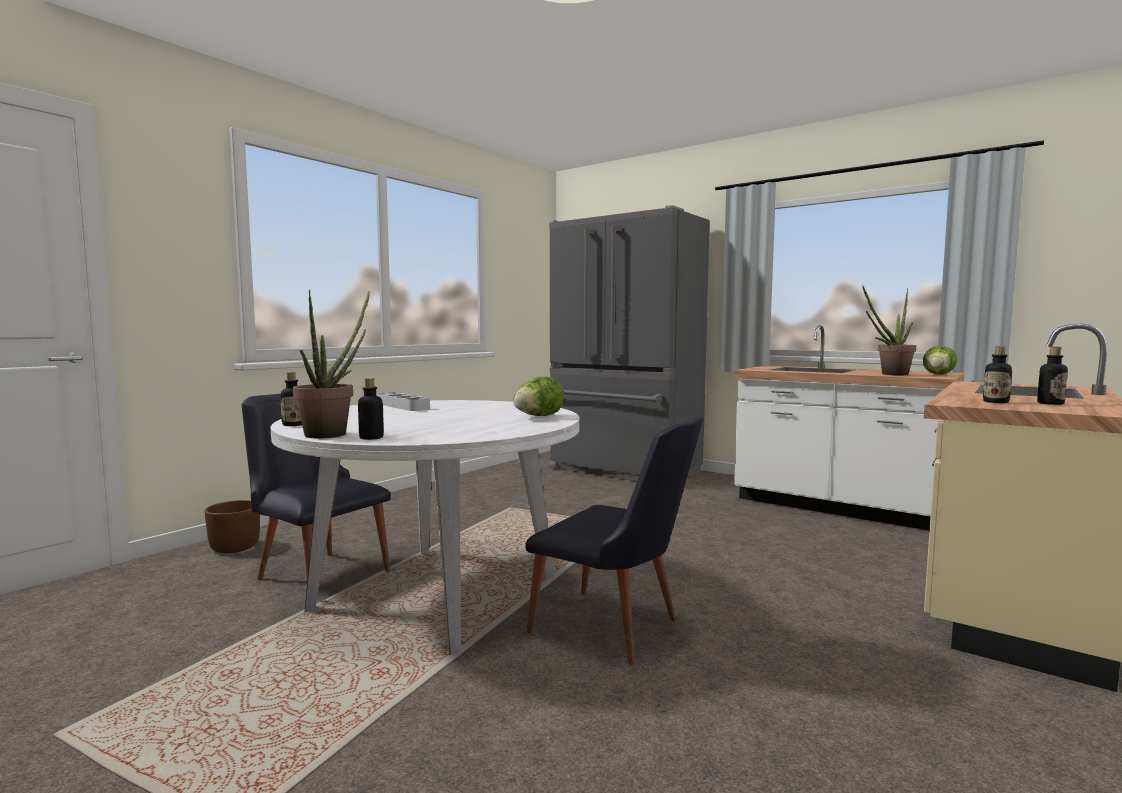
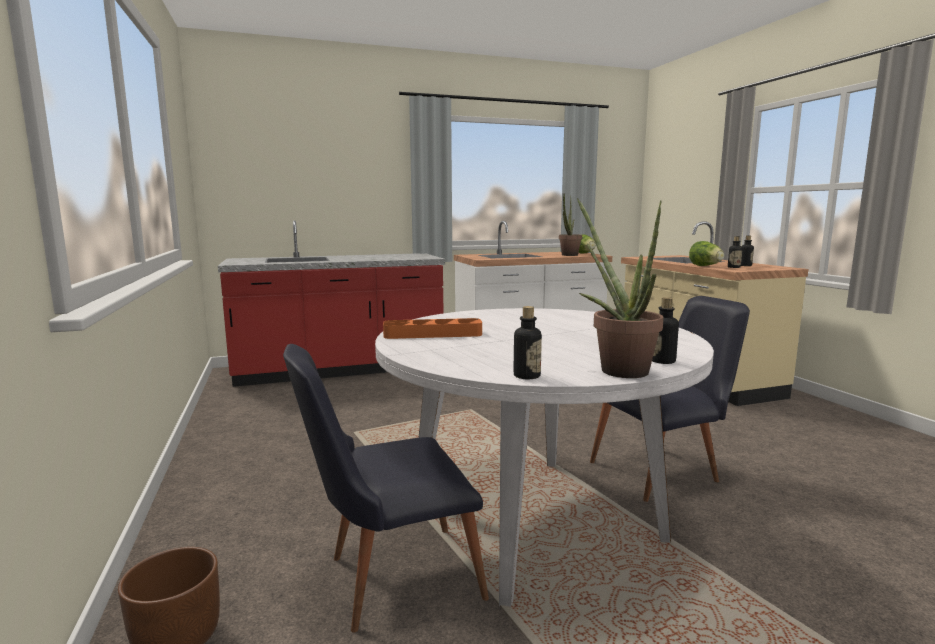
camera: 55 degrees left, 5 degrees up
grey tray [377,392,430,411] -> orange tray [383,318,482,339]
lettuce [513,377,564,416] -> lettuce moved to [689,241,724,266]
grey fridge [549,205,710,482] -> red counter [218,220,445,387]

